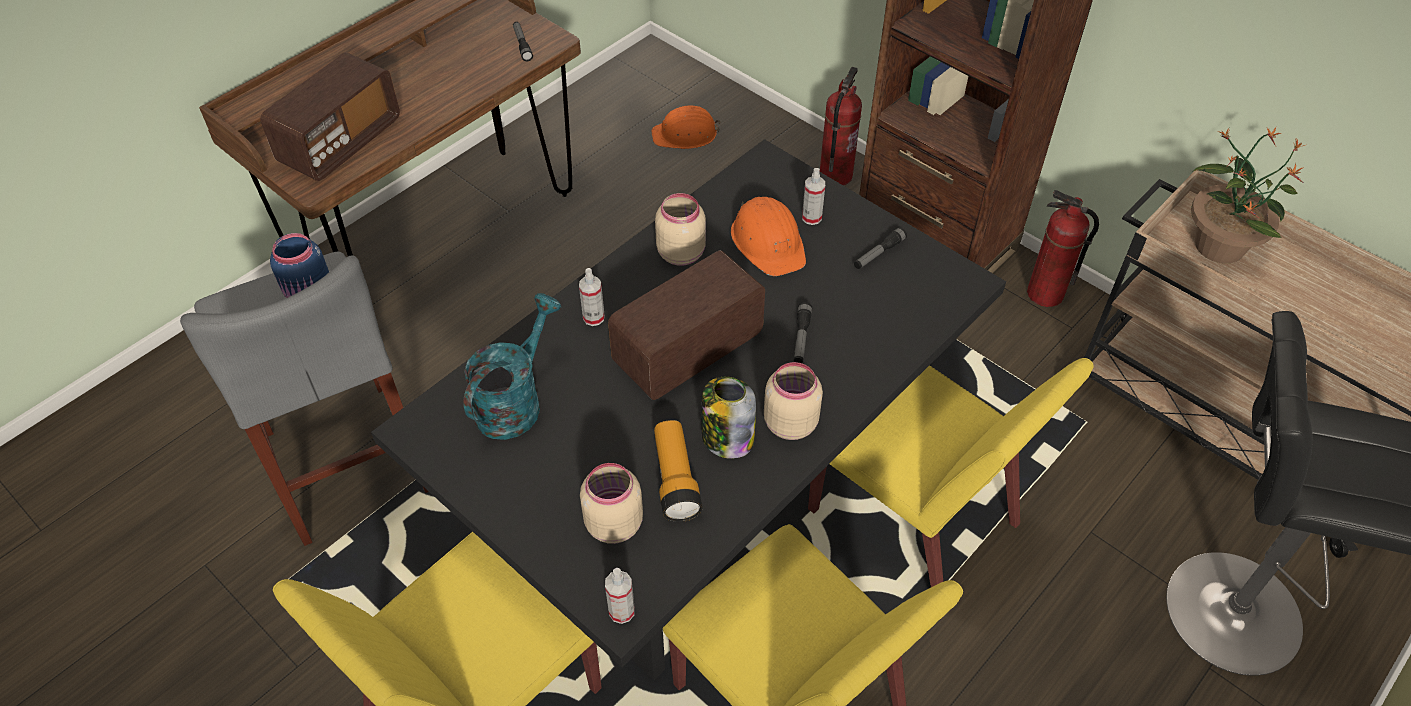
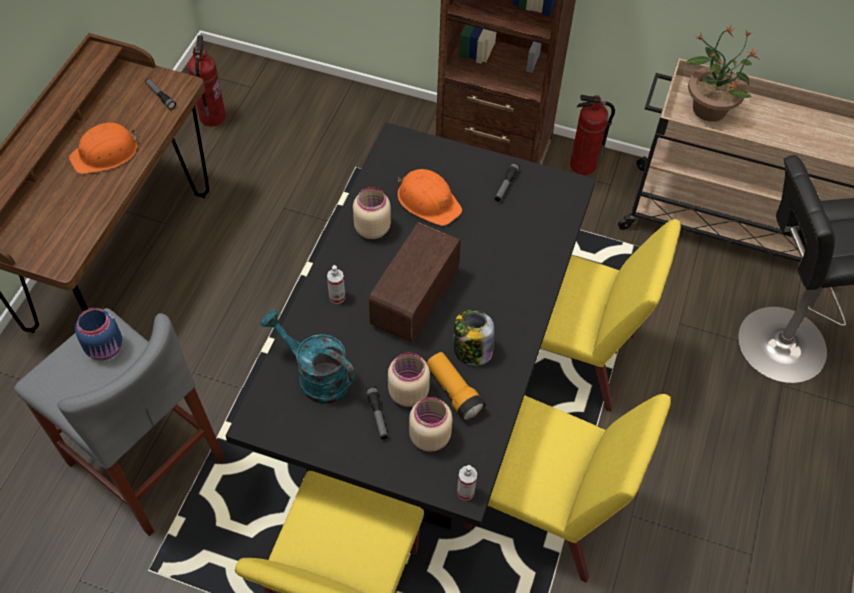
camera: 25 degrees left, 5 degrees up
radio [260,52,400,181] -> none
turquoise watering can [463,293,561,440] -> turquoise watering can turned 60 degrees counterclockwise [260,310,356,404]
orange hard hat [651,106,721,149] -> orange hard hat moved to [69,123,138,174]
beige jar [764,362,823,440] -> beige jar moved to [388,353,430,407]
flashlight [794,302,812,363] -> flashlight moved to [366,386,388,440]
spray bottle [802,168,825,225] -> none
fire extinguisher [820,67,862,186] -> fire extinguisher moved to [188,35,226,126]

